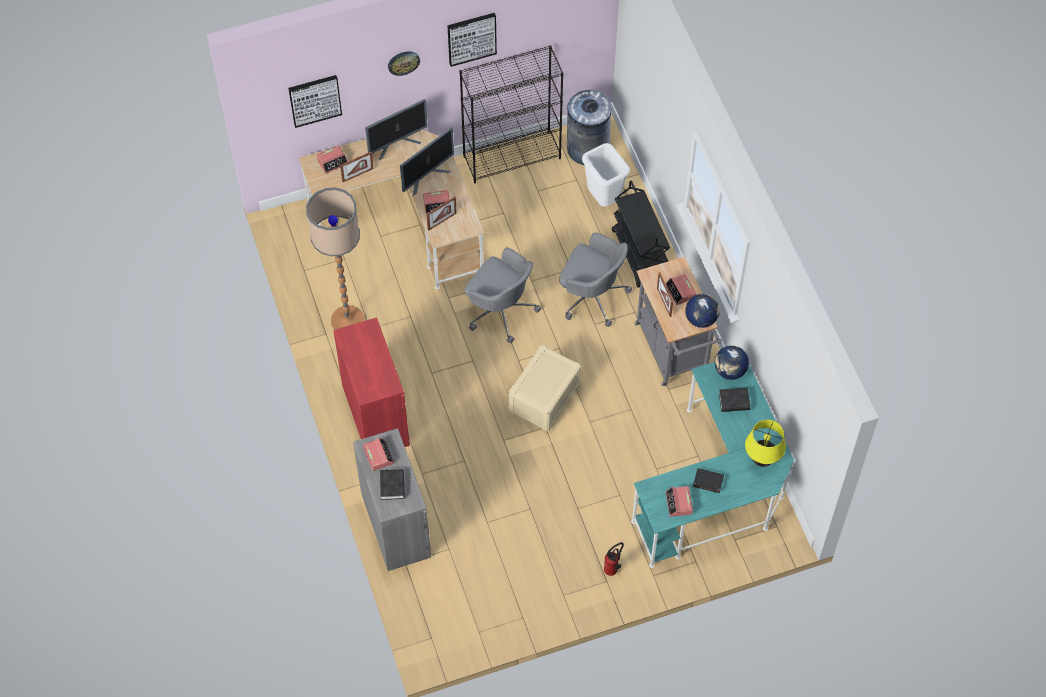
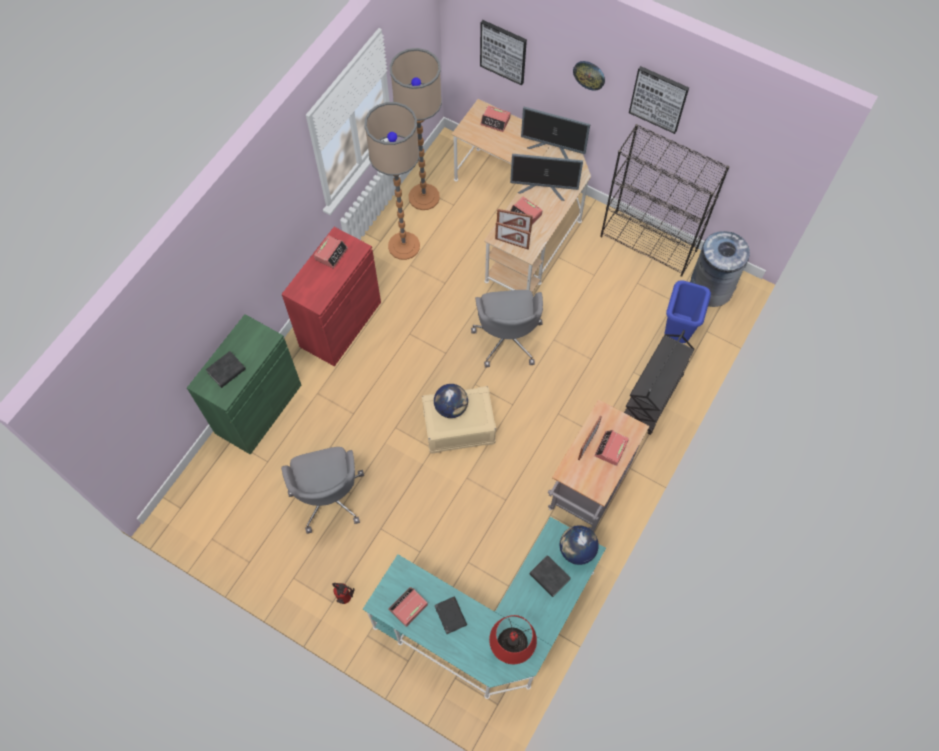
camera: 50 degrees right, 5 degrees up
picture frame [340,152,374,182] -> picture frame moved to [495,222,531,250]
grey cabinet [353,428,431,571] -> green cabinet [187,314,301,455]
alarm clock [363,438,394,471] -> alarm clock moved to [314,235,348,269]
grey office chair [559,232,632,327] -> grey office chair moved to [281,447,364,534]
white trash can [582,143,630,207] -> blue trash can [665,280,711,343]
globe [685,294,720,328] -> globe moved to [434,384,468,418]
yellow table lamp [745,420,786,467] -> red table lamp [489,615,537,664]
none -> floor lamp [390,48,442,210]

